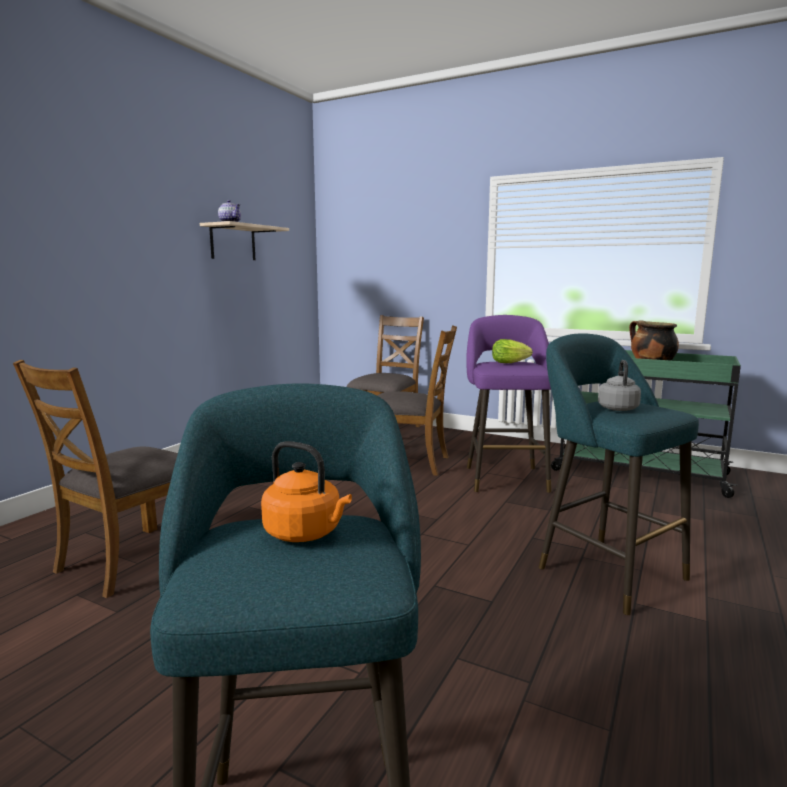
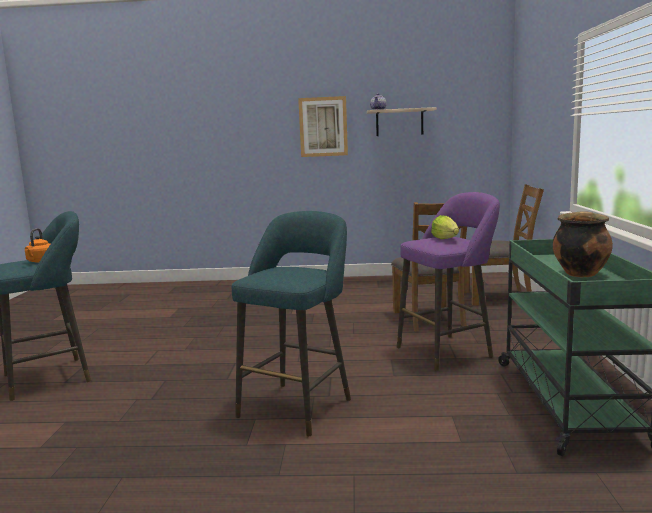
camera: 65 degrees right, 0 degrees up
brown chair [13,360,178,598] -> none
grey kettle [598,360,641,411] -> none
none -> picture [298,96,348,157]

